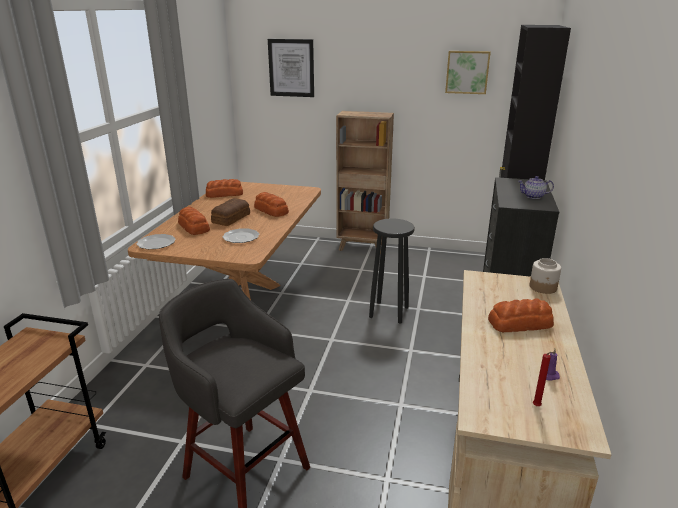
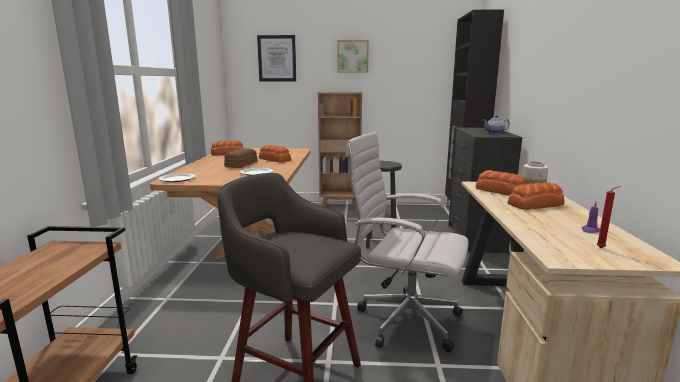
camera: 10 degrees left, 10 degrees down
bread [178,207,210,235] -> bread moved to [475,170,527,196]
picture [445,51,491,94] -> picture moved to [337,40,369,73]
none -> white office chair [345,132,469,352]

